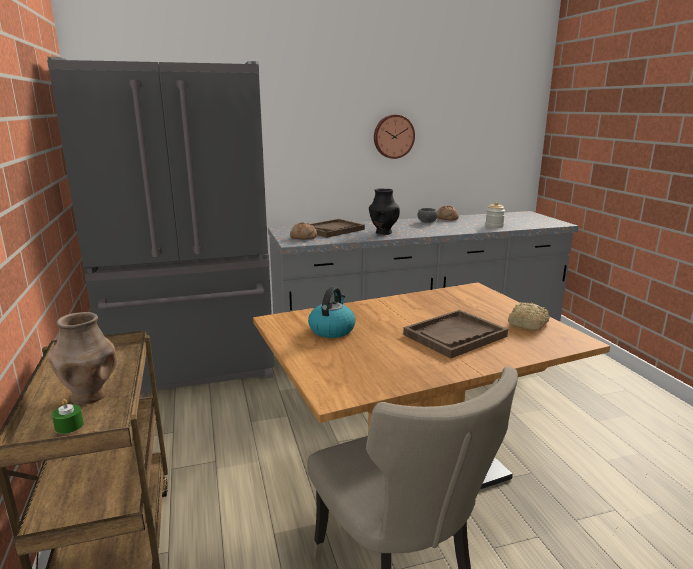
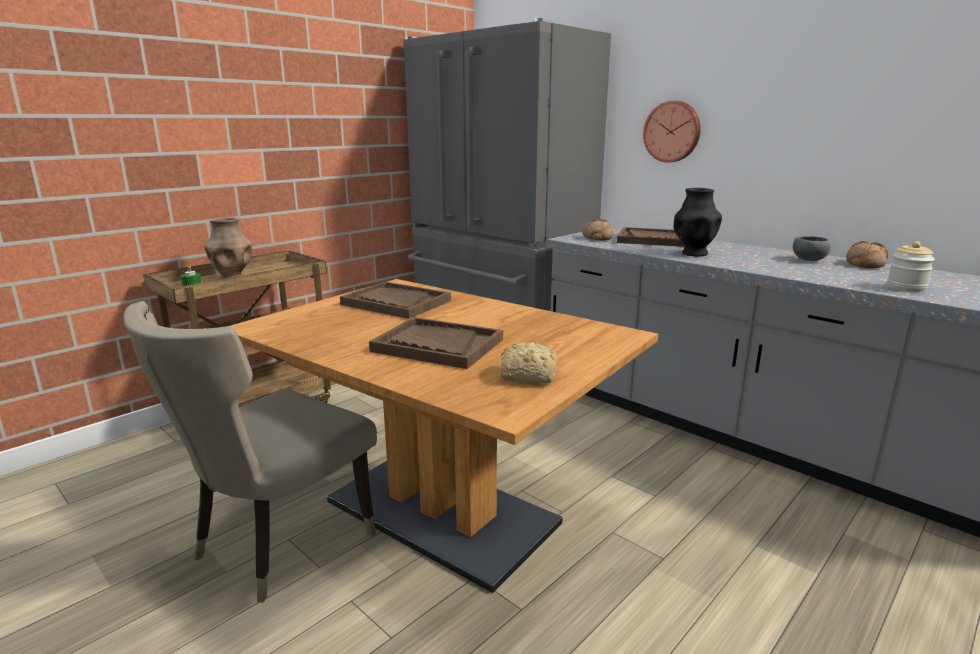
camera: 60 degrees right, 0 degrees up
kettle [308,287,356,338] -> brown tray [340,282,451,319]
wall clock [374,115,415,159] -> wall clock moved to [643,101,701,162]

